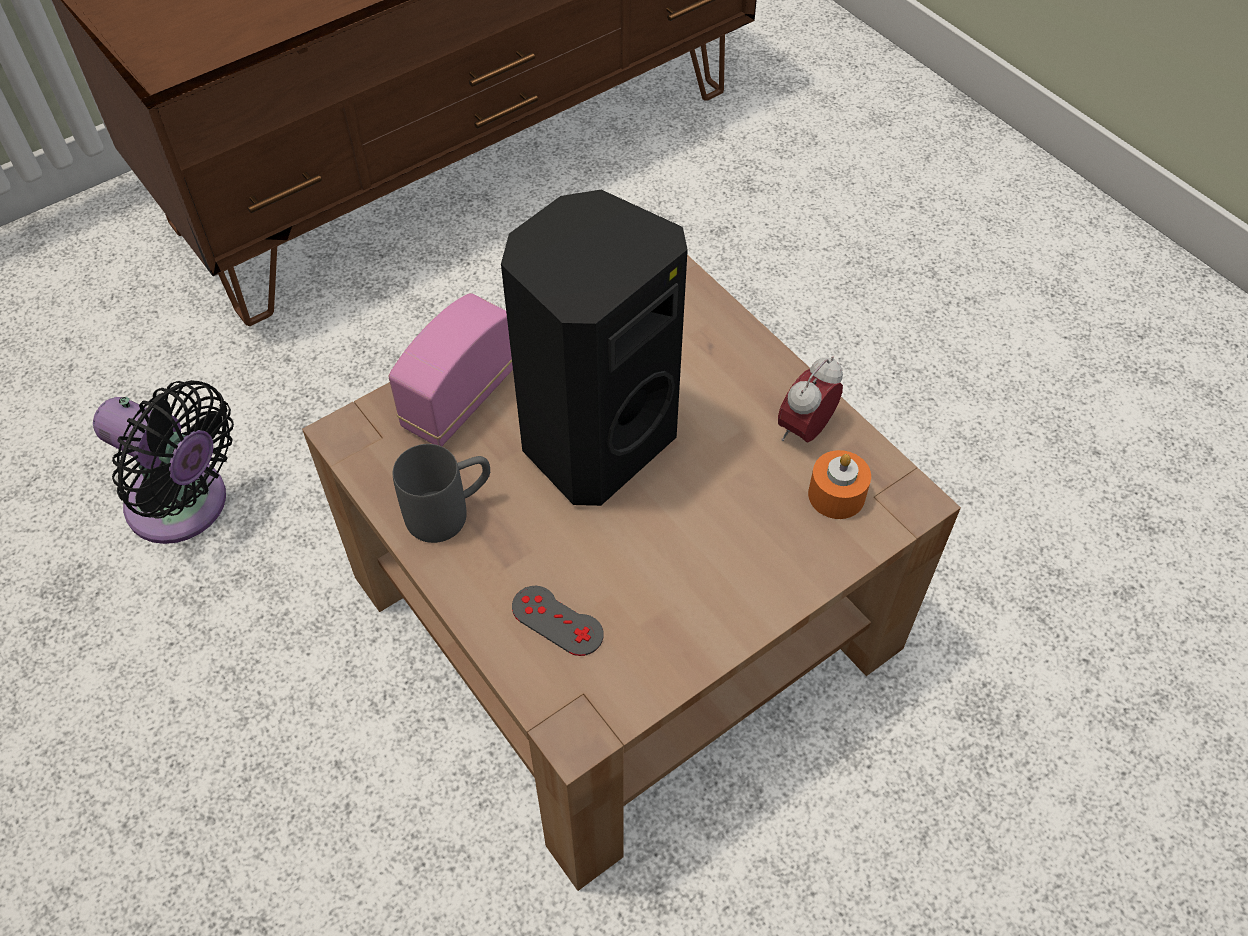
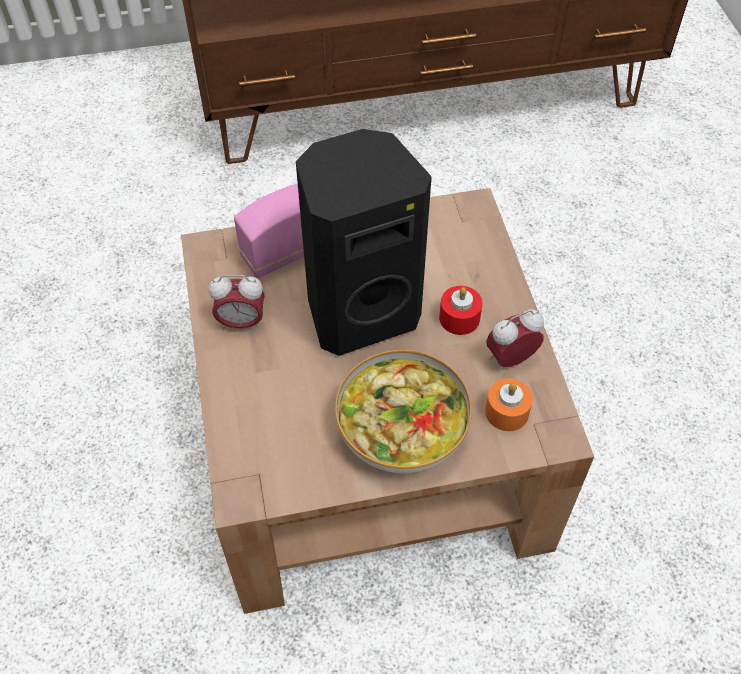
camera: 25 degrees right, 0 degrees up
black fan [93,380,234,544] -> none
grey mug [393,444,490,543] -> alarm clock [209,275,265,330]
grey game controller [512,586,604,656] -> none
none -> bowl [335,350,472,474]
none -> red candle [439,286,482,335]

